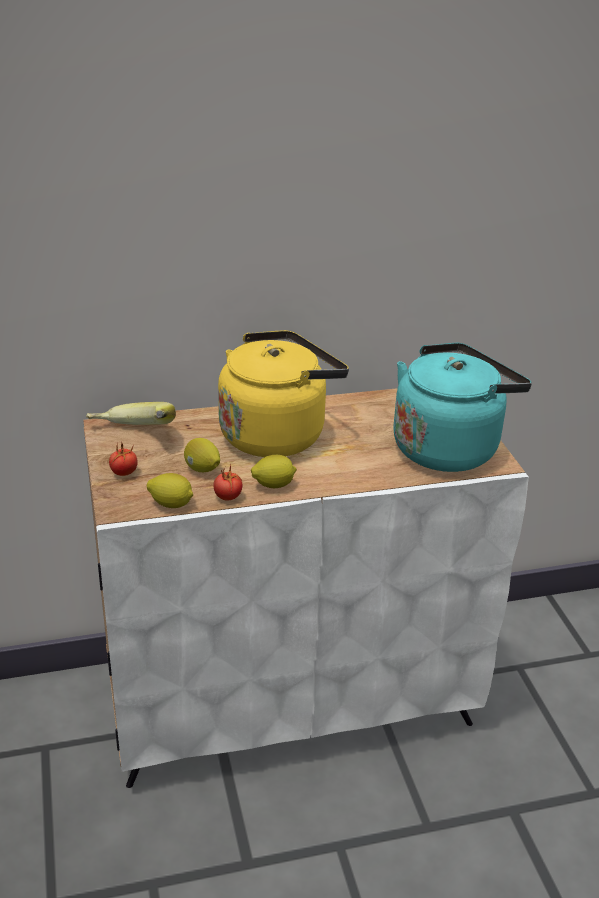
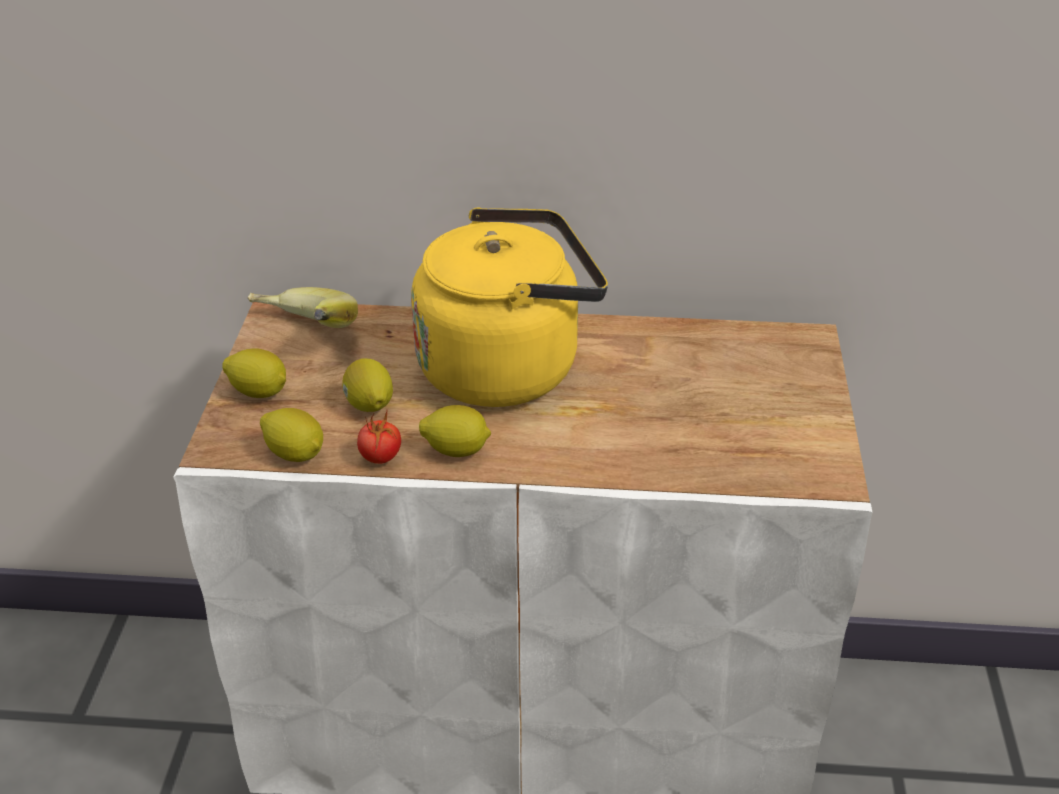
camera: 20 degrees right, 5 degrees up
tomato [109,442,138,476] -> lemon [222,348,286,398]
turquoise kettle [393,343,532,472] -> none

